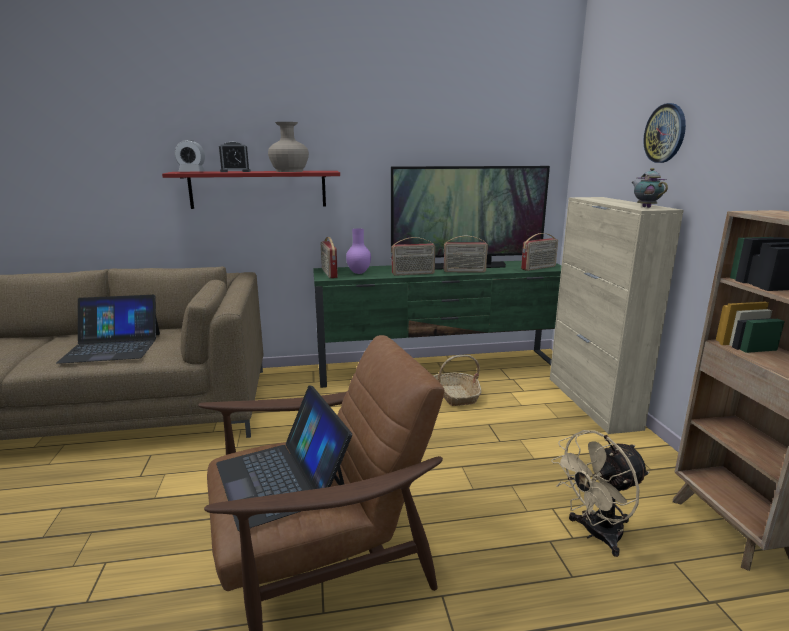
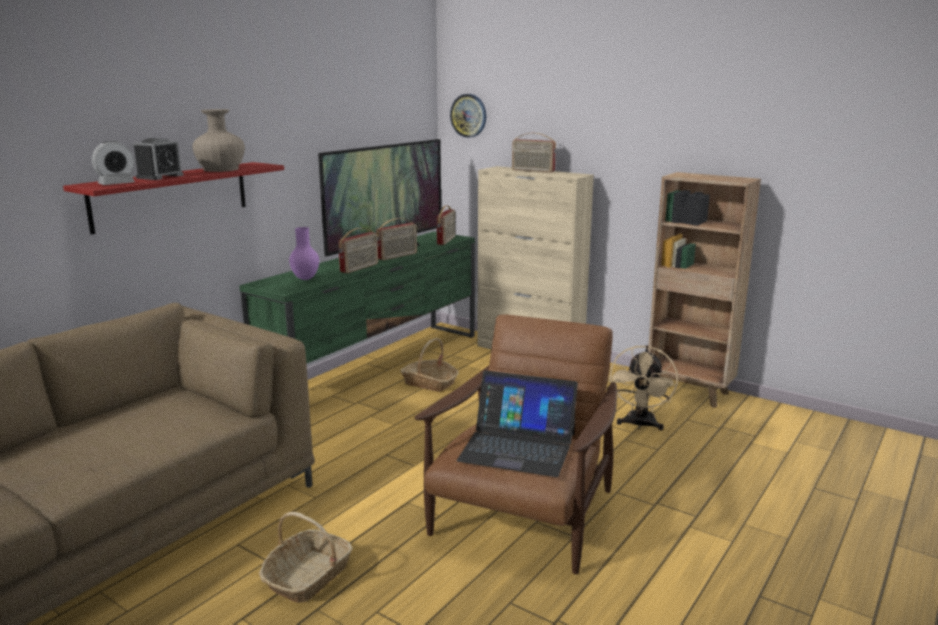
camera: 45 degrees left, 0 degrees up
laptop [57,295,160,364] -> none
radio [321,237,338,278] -> radio moved to [512,133,556,173]
teapot [631,168,668,208] -> none
wall clock [643,103,686,163] -> wall clock moved to [450,94,486,138]
none -> basket [259,512,353,603]

